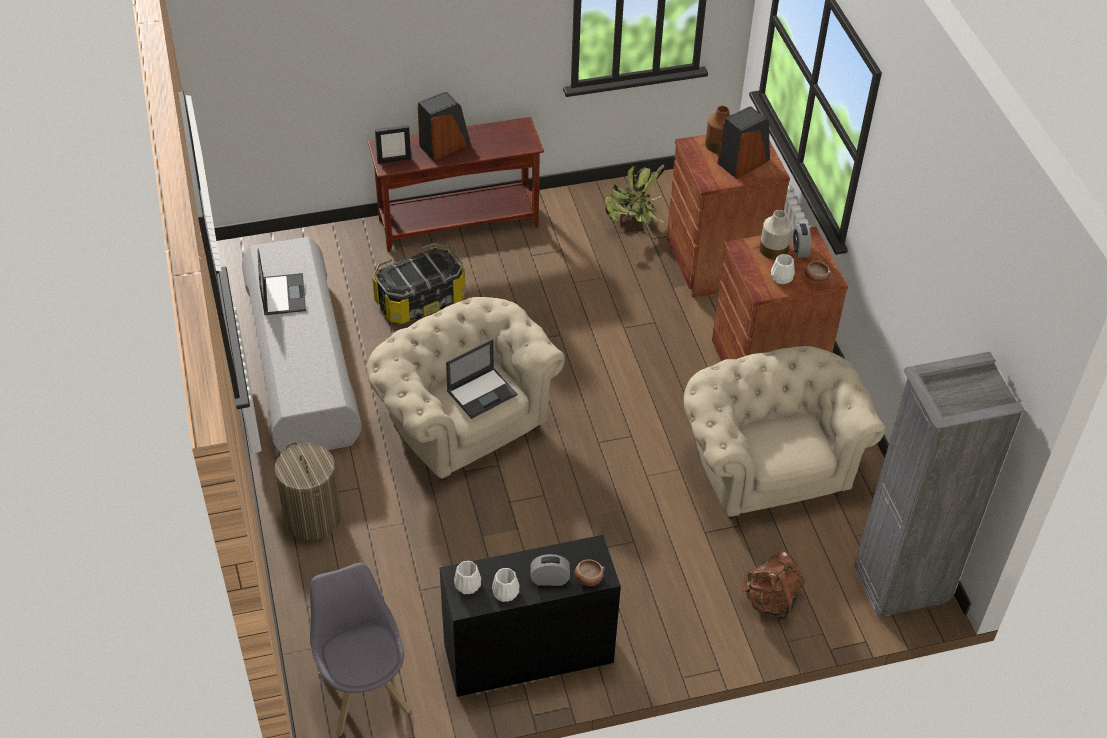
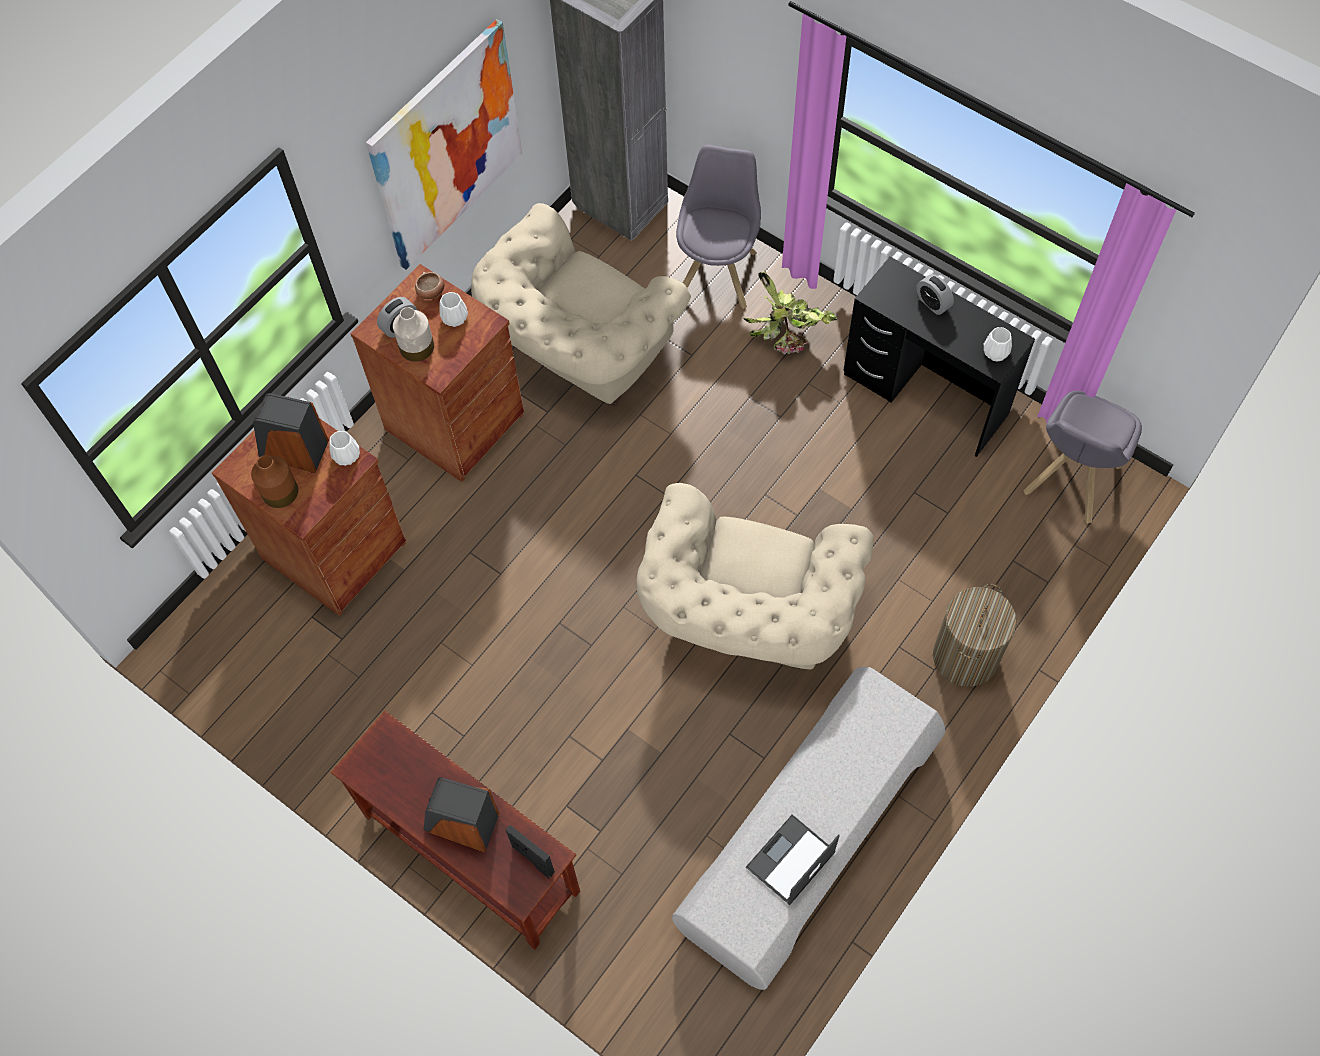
camera: 125 degrees left, 15 degrees up
storage box [372,243,466,324] -> none
laptop [446,339,517,419] -> none
white vase [492,568,519,602] -> white vase moved to [329,431,360,466]
bowl [575,559,604,586] -> none
potted plant [605,165,666,225] -> potted plant moved to [744,271,837,355]
brown backpack [741,552,805,621] -> grey chair [676,145,761,309]
none -> picture [366,19,522,270]

